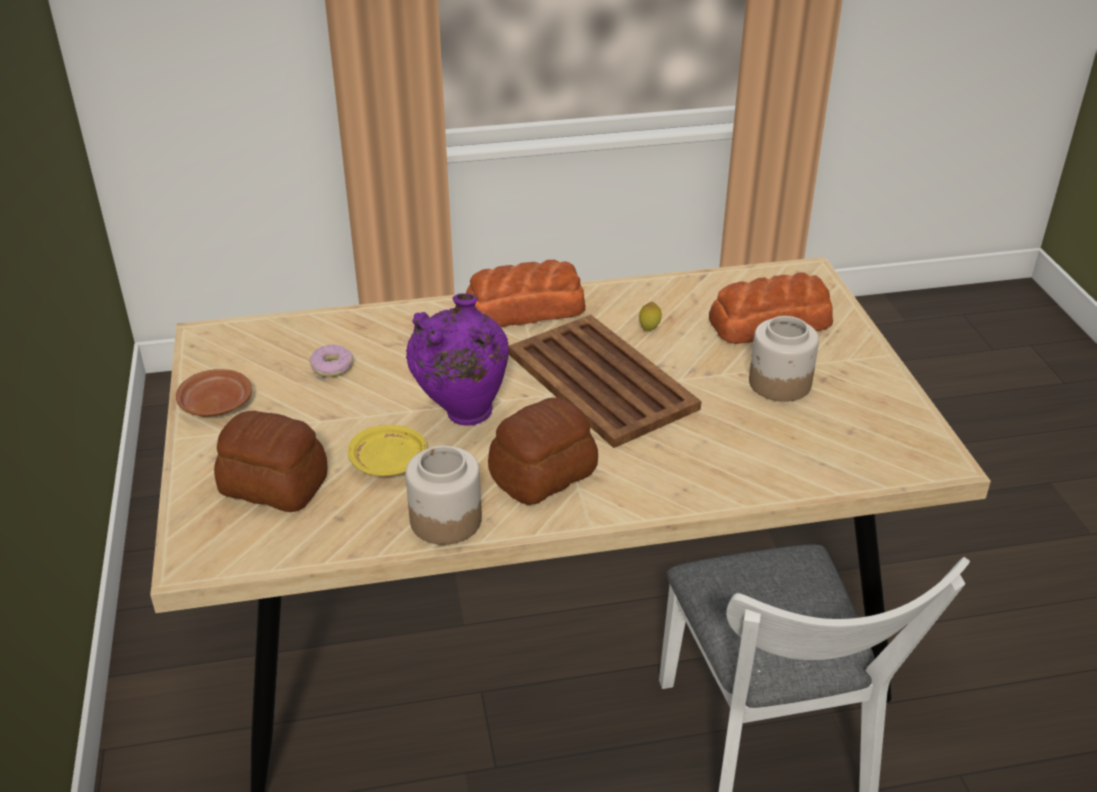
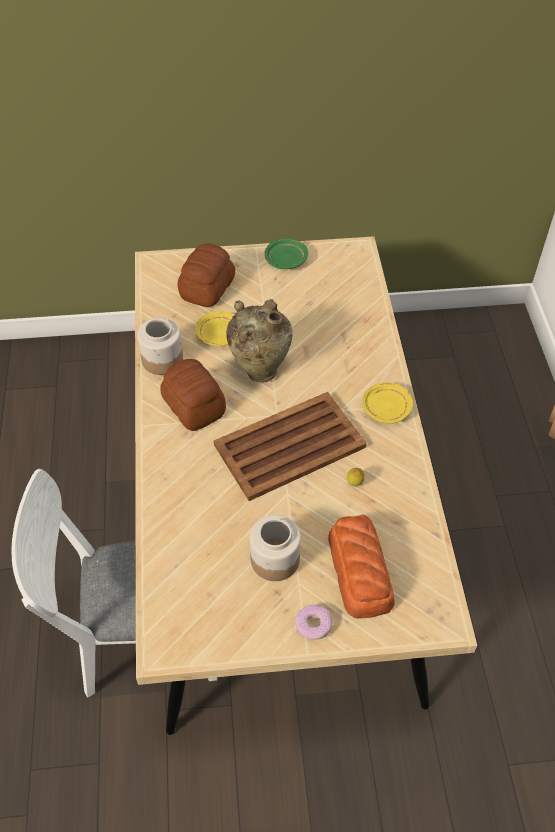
camera: 95 degrees right, 15 degrees up
brown plate [176,369,252,417] -> green plate [264,239,308,269]
donut [310,345,353,377] -> donut moved to [295,605,333,640]
purple vase [406,293,509,426] -> beige vase [226,299,293,383]
bread [466,260,585,327] -> yellow plate [362,382,413,424]

